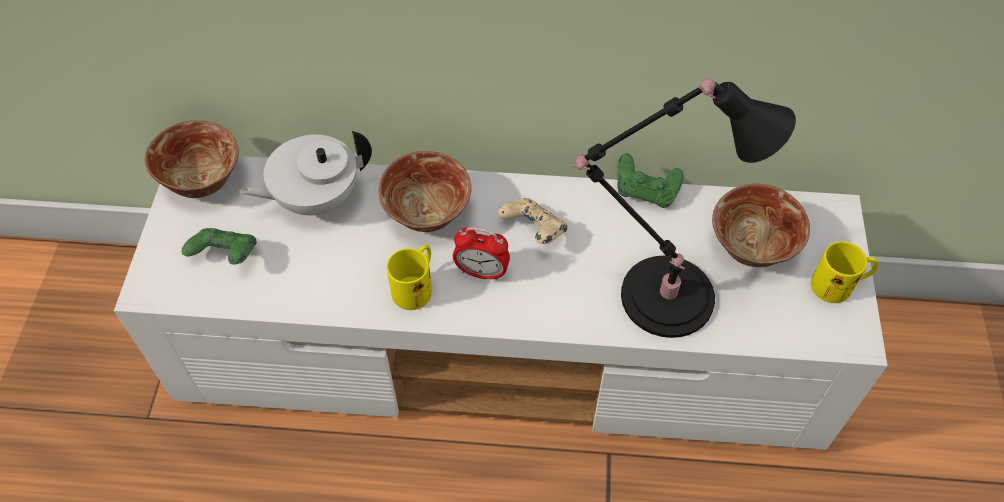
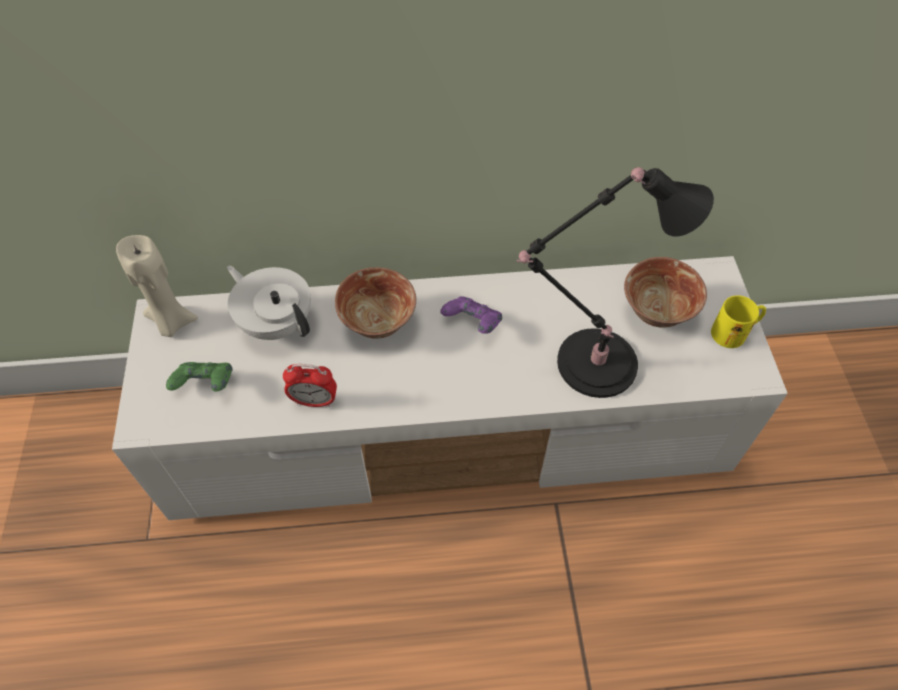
camera: 10 degrees left, 0 degrees up
bowl [145,120,239,198] -> beige candle [116,235,198,337]
white teapot [239,131,372,215] -> white teapot turned 75 degrees clockwise [227,266,311,340]
yellow mug [387,245,432,310] -> none
alarm clock [453,227,510,281] -> alarm clock moved to [283,364,337,407]
beige game controller [498,198,567,244] -> purple game controller [440,296,502,334]
green game controller [617,154,684,208] -> none

